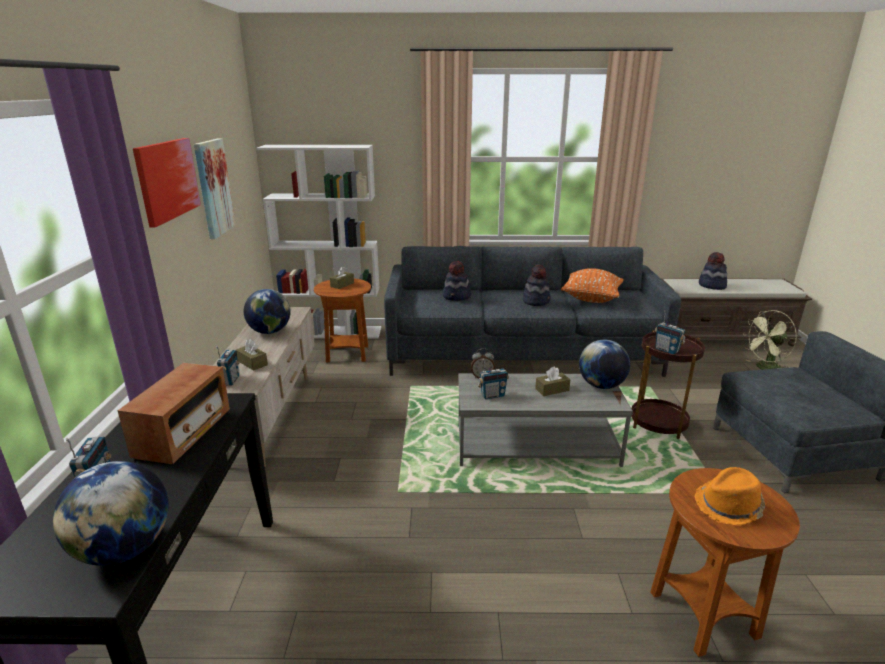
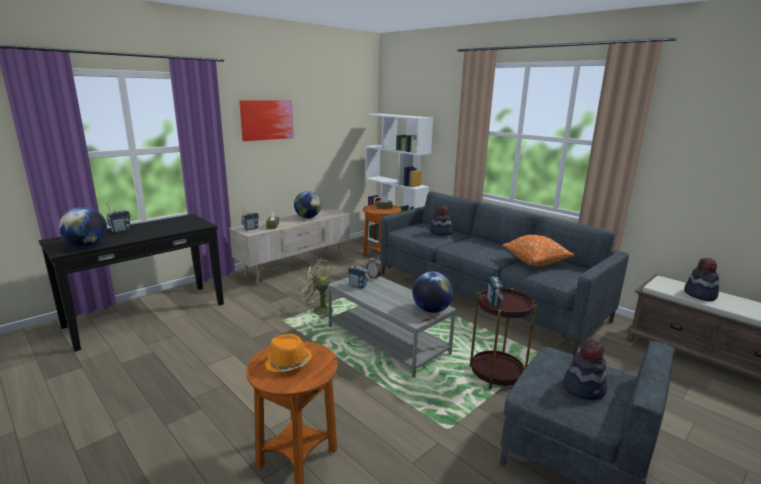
camera: 45 degrees right, 5 degrees down
radio [118,363,230,464] -> none
picture [194,138,236,239] -> none
hat [523,265,551,306] -> hat moved to [563,338,607,400]
brown tissue box [535,366,570,396] -> none
green fan [744,310,797,370] -> green fan moved to [297,258,335,319]

